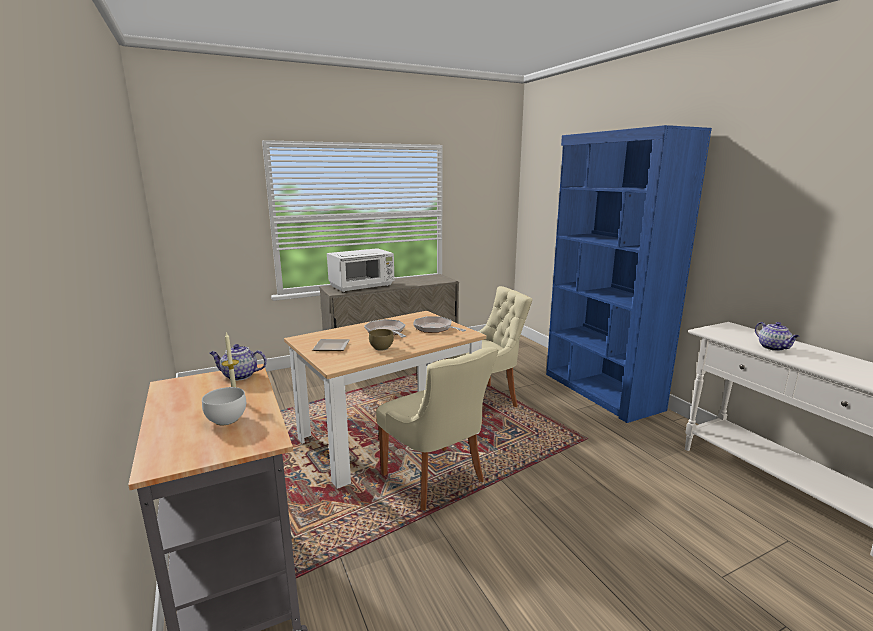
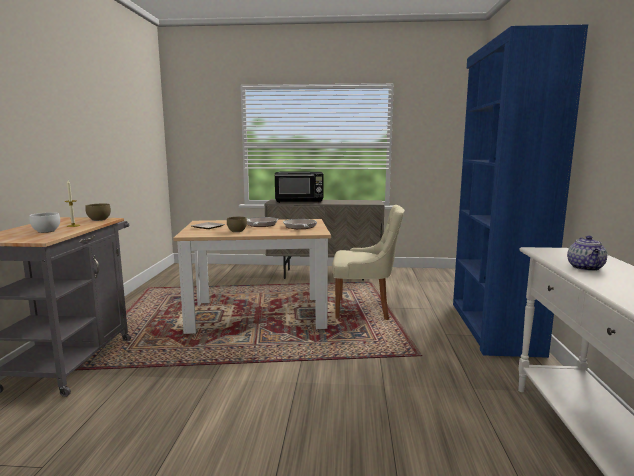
camera: 30 degrees right, 5 degrees down
teapot [209,344,267,381] -> brown bowl [86,204,111,221]
white microwave [327,248,394,292] -> black microwave [275,172,324,203]
beige chair [376,347,498,511] -> none

